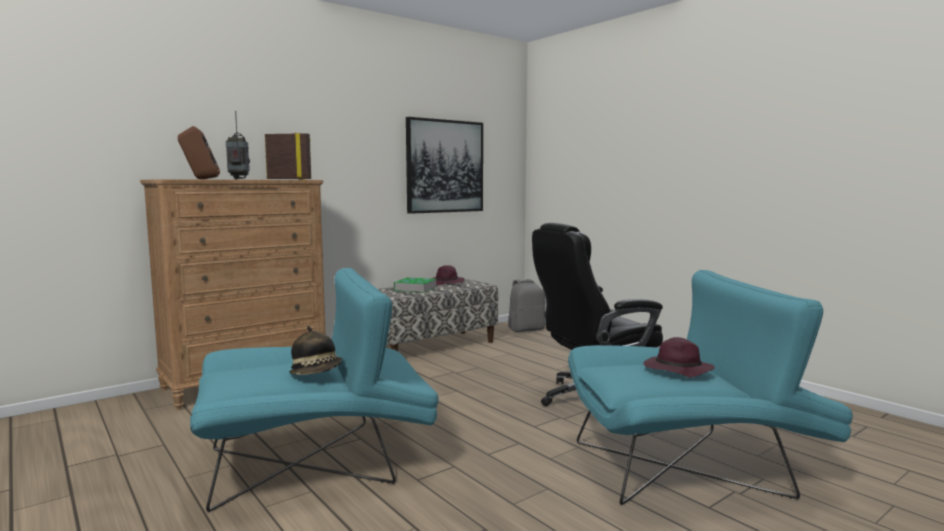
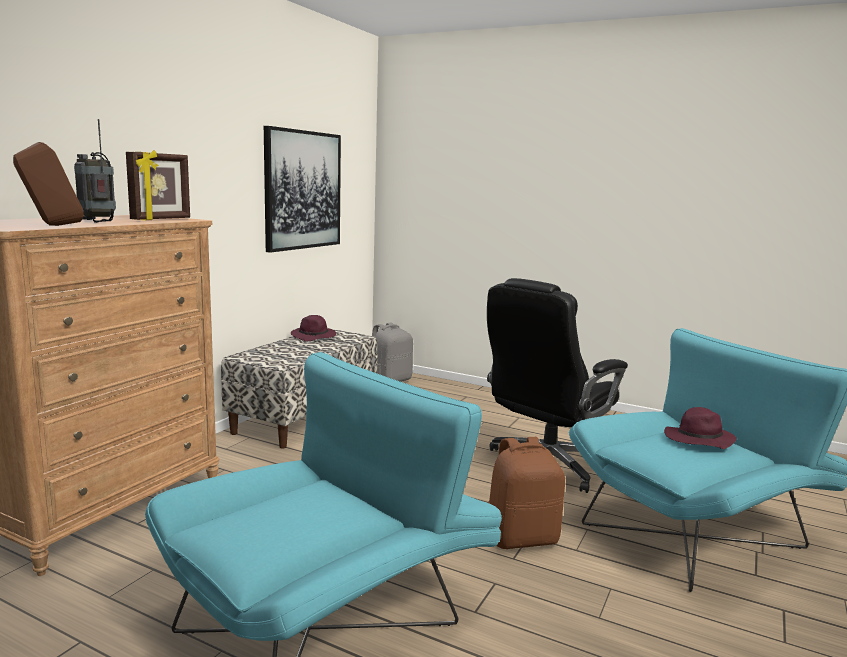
camera: 25 degrees left, 5 degrees up
picture frame [265,132,311,180] -> picture frame turned 135 degrees clockwise [126,150,190,220]
hat [289,326,342,375] -> none
book [394,277,436,293] -> none
none -> brown backpack [489,437,565,549]

